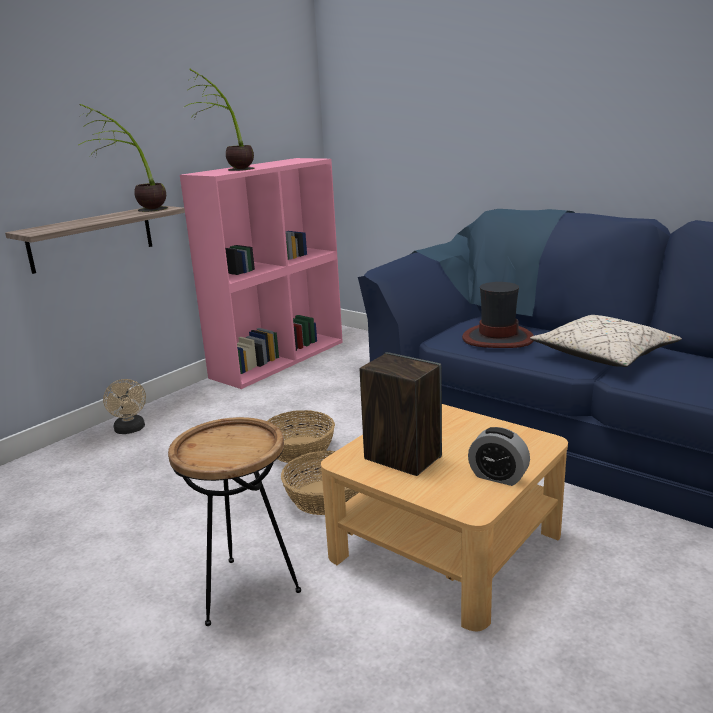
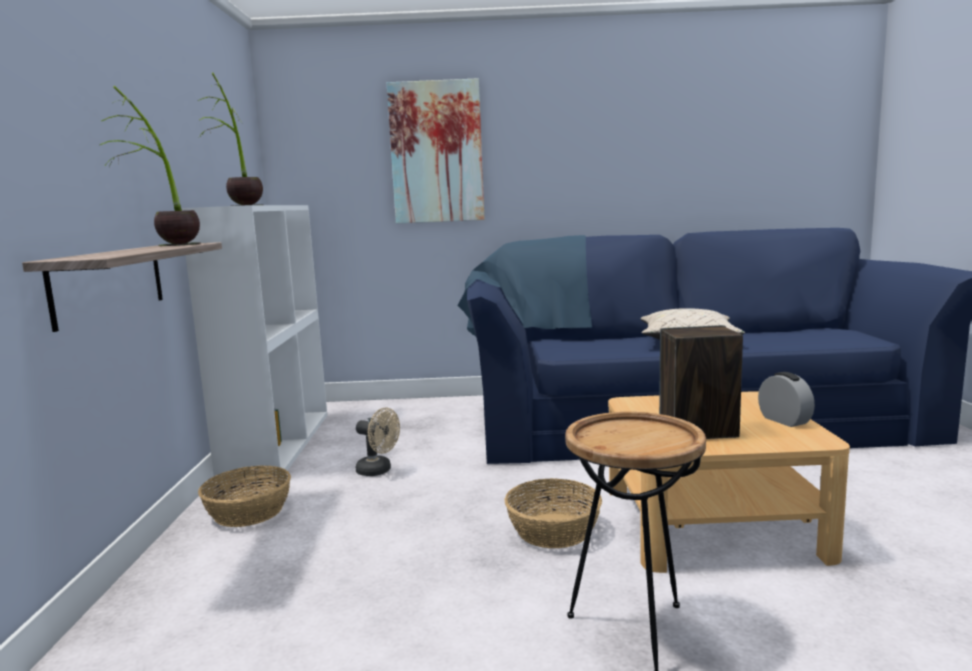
camera: 40 degrees left, 10 degrees down
beige fan [103,379,146,434] -> beige fan moved to [356,408,400,476]
pink bookcase [180,158,343,389] -> white bookcase [181,205,327,482]
basket [267,410,335,464] -> basket moved to [198,466,291,527]
hat [462,282,534,348] -> none
alarm clock [468,427,530,486] -> alarm clock turned 105 degrees counterclockwise [758,372,815,427]
none -> picture [387,78,485,224]

